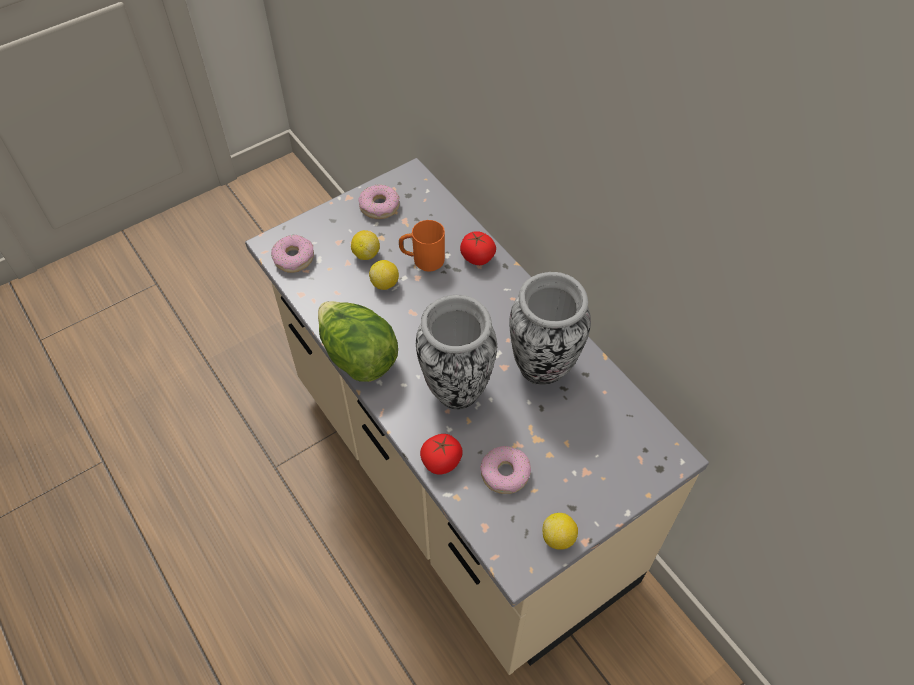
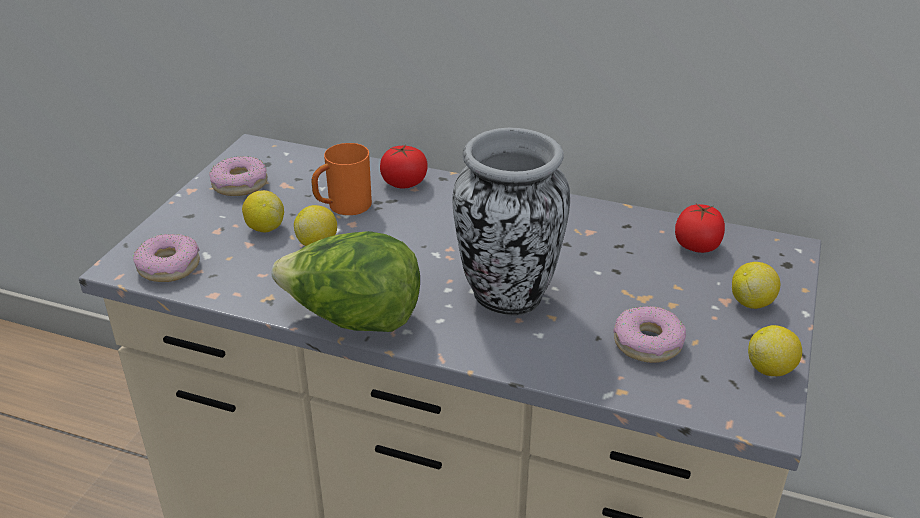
camera: 35 degrees left, 20 degrees down
tomato [420,434,463,475] -> tomato moved to [675,204,725,253]
vase [510,272,591,385] -> none
none -> lemon [732,262,781,309]

